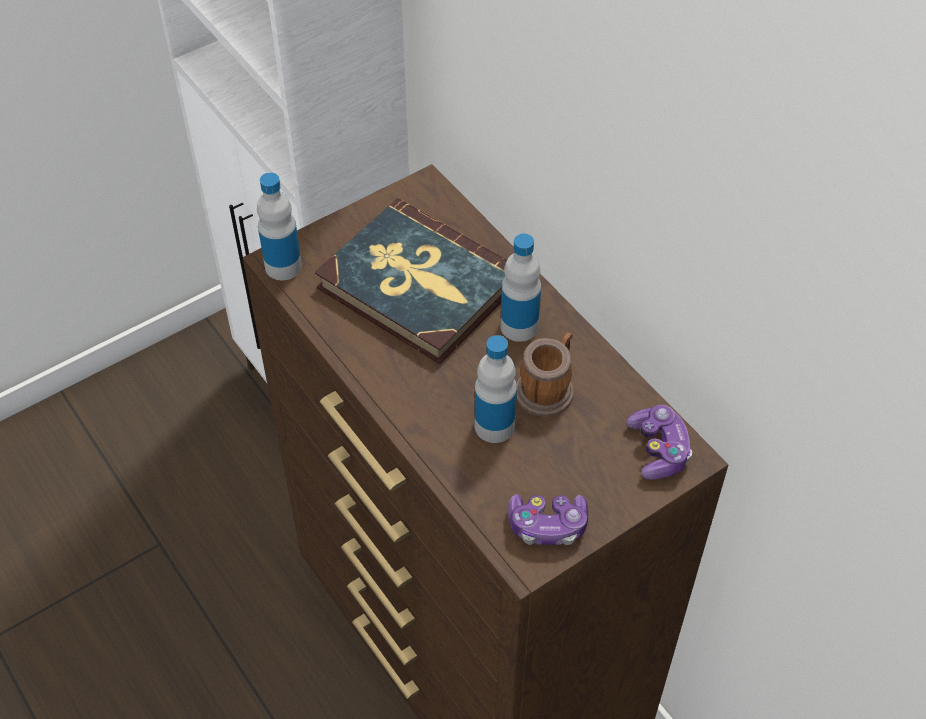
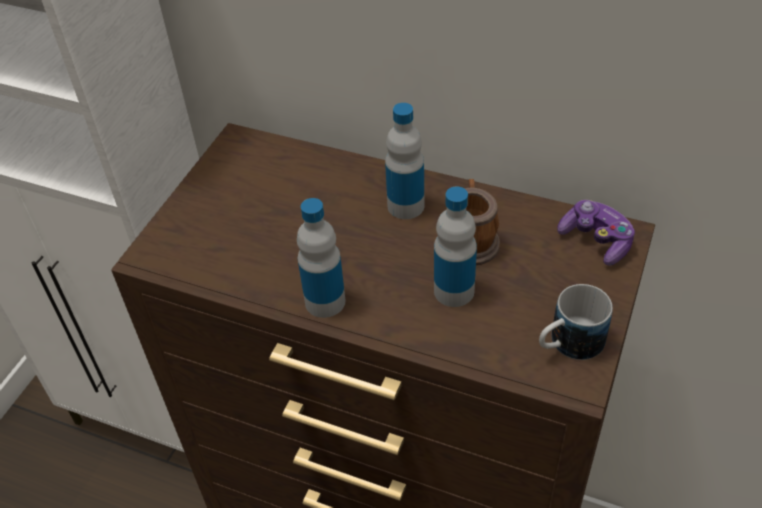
camera: 30 degrees left, 5 degrees down
bottle [257,173,302,280] -> bottle moved to [297,198,345,318]
book [315,198,507,364] -> none
game controller [508,494,588,545] -> mug [539,284,613,360]

